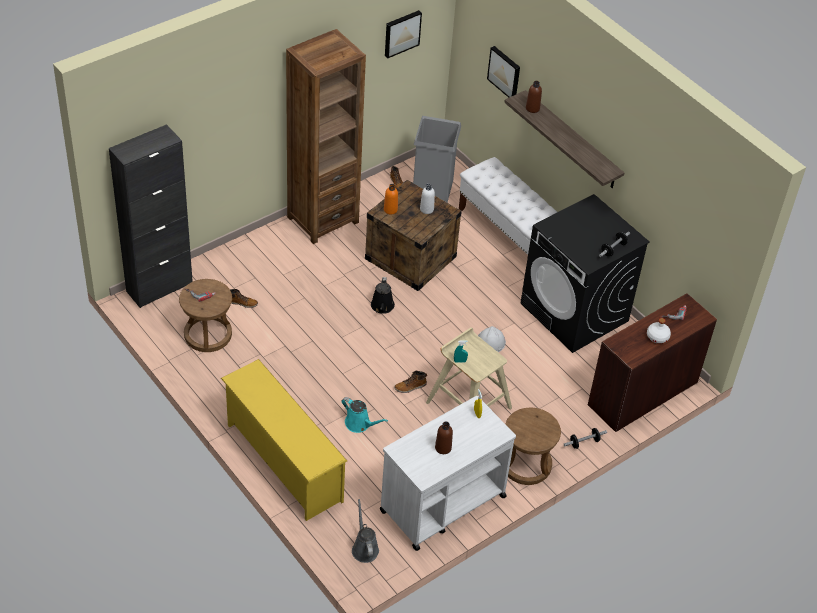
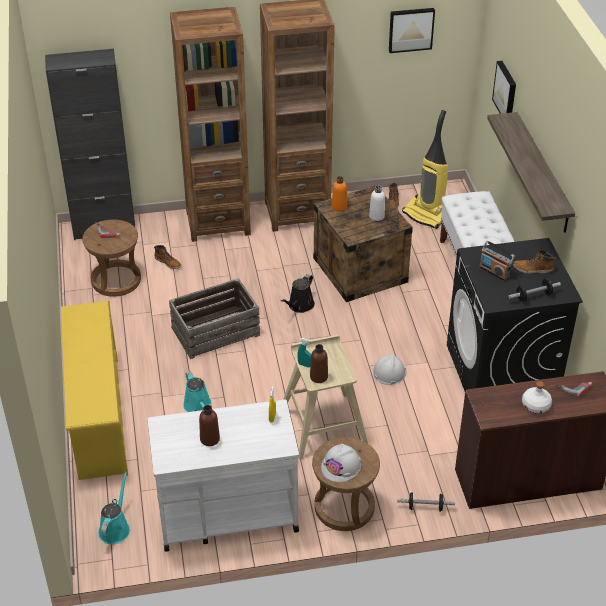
camera: 30 degrees right, 5 degrees down
grey watering can [352,499,379,563] -> turquoise watering can [98,472,130,544]
boot [394,371,427,393] -> boot moved to [513,250,556,274]
grey trash can [413,116,461,203] -> vacuum cleaner [402,110,448,229]
brown bottle [526,81,542,113] -> brown bottle moved to [310,344,328,383]
none -> crate [169,278,260,359]
none -> brown bookcase [170,7,251,242]
none -> white hard hat [321,444,361,482]
none -> radio [479,241,515,281]

